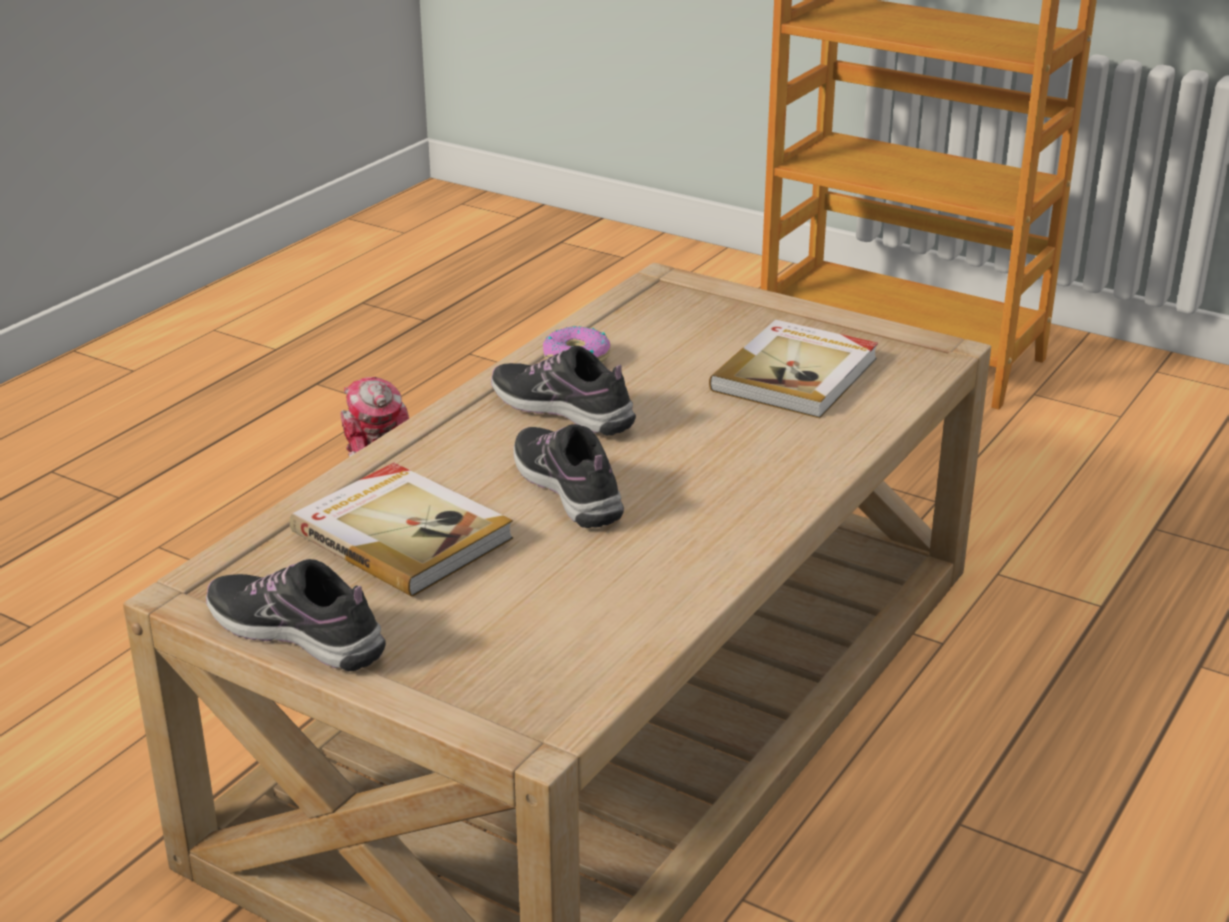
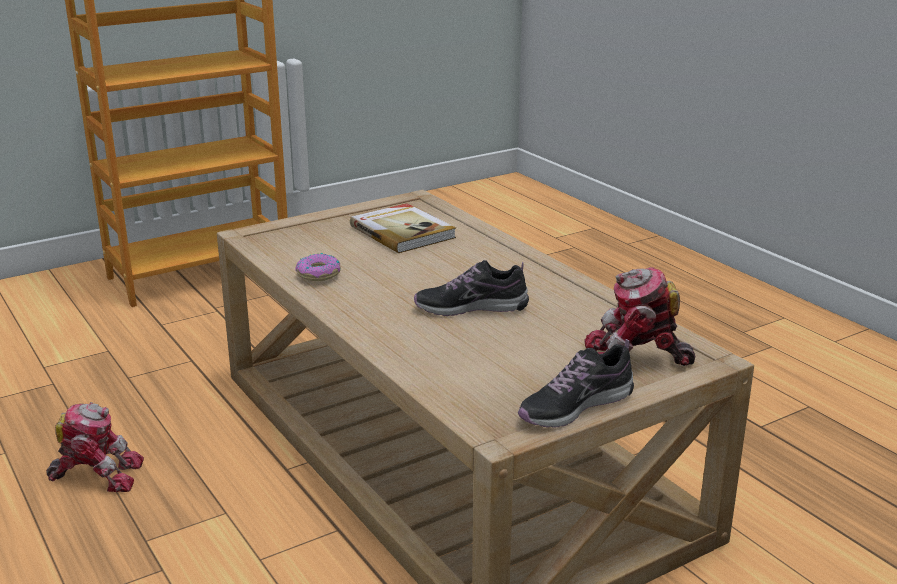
camera: 65 degrees left, 5 degrees down
book [290,463,513,597] -> none
shoe [491,346,636,436] -> none
none -> toy robot [584,267,695,366]

